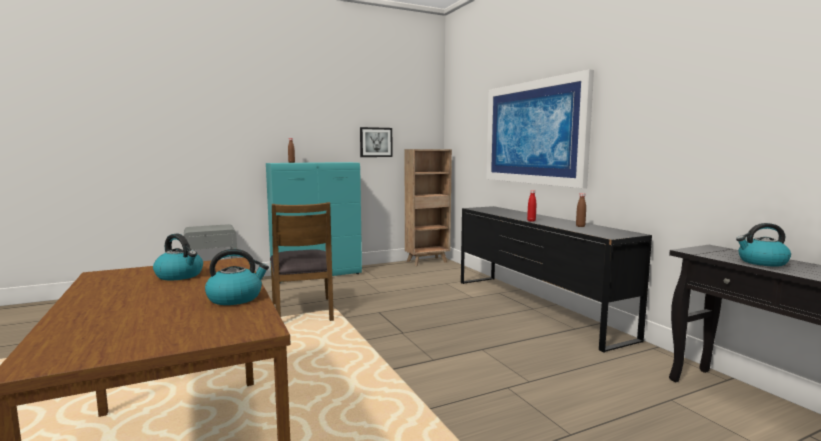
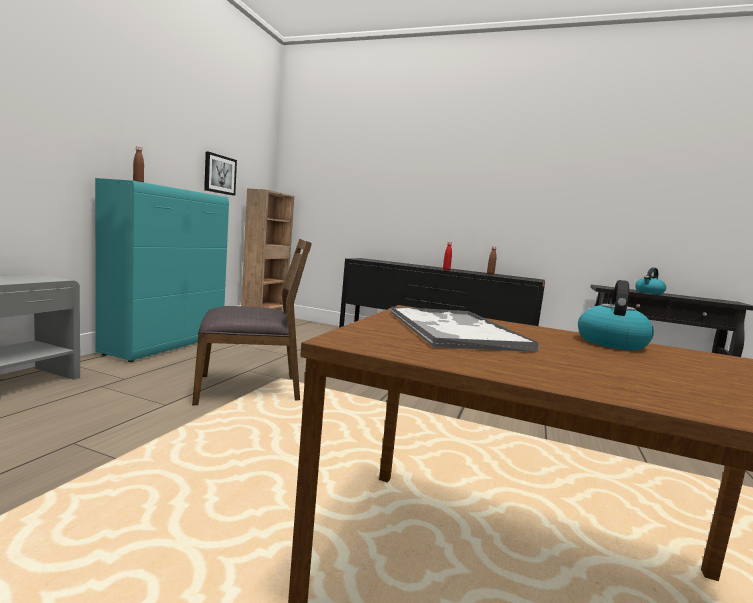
camera: 45 degrees left, 0 degrees up
kettle [153,234,203,280] -> tray [391,306,539,352]
brown chair [270,202,334,321] -> brown chair turned 45 degrees counterclockwise [192,239,312,405]
picture [486,69,594,188] -> none

